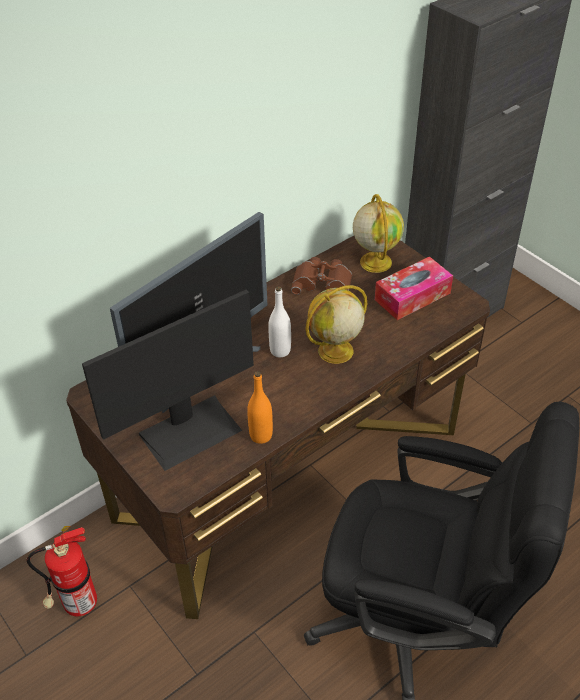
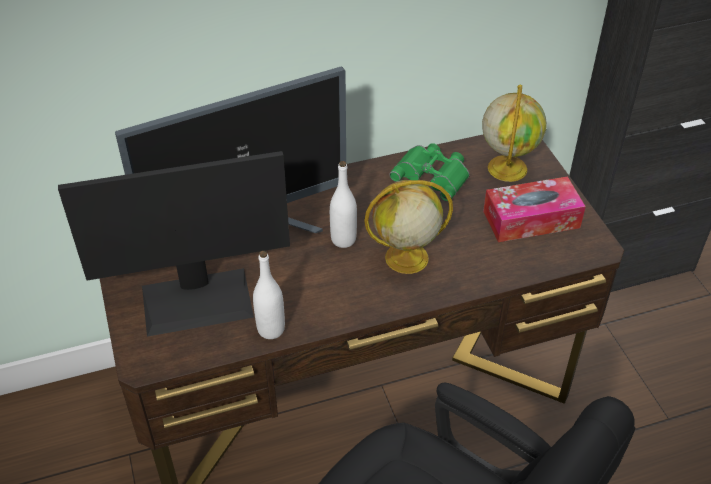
camera: 20 degrees right, 0 degrees up
fire extinguisher [26,526,97,616] -> none
orange bottle [247,371,273,444] -> white bottle [253,251,285,339]
brown binoculars [291,257,352,295] -> green binoculars [389,143,470,202]

